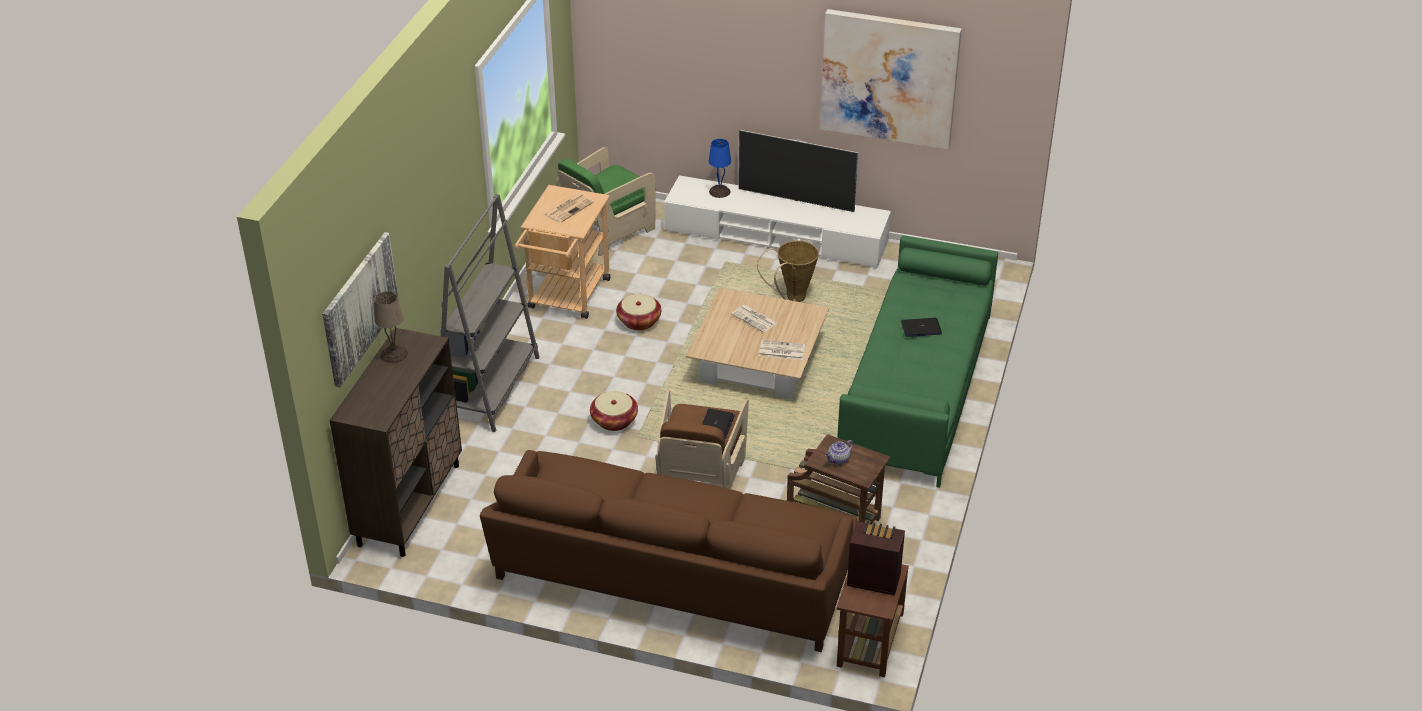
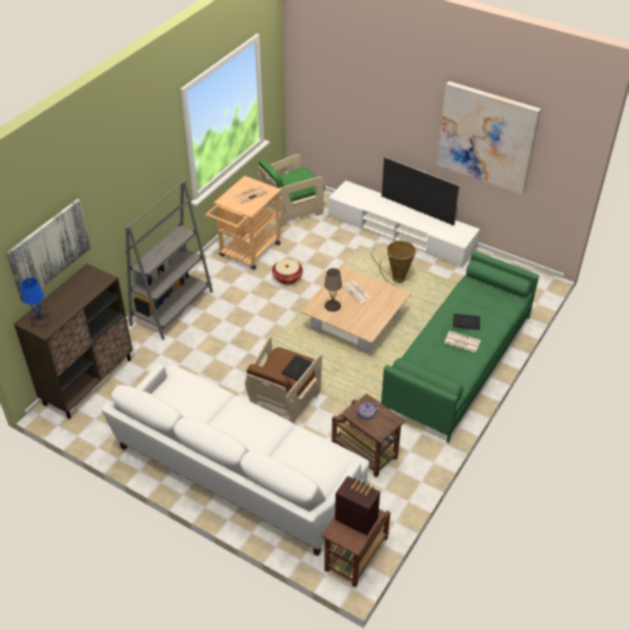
camera: 15 degrees right, 5 degrees up
beige table lamp [375,291,408,363] -> beige table lamp moved to [324,268,342,312]
brown sofa [480,450,858,652] -> white sofa [101,364,369,556]
basket [590,391,638,431] -> none
blue table lamp [709,139,731,198] -> blue table lamp moved to [21,278,50,328]
newspaper [759,340,805,360] -> newspaper moved to [444,331,481,352]

